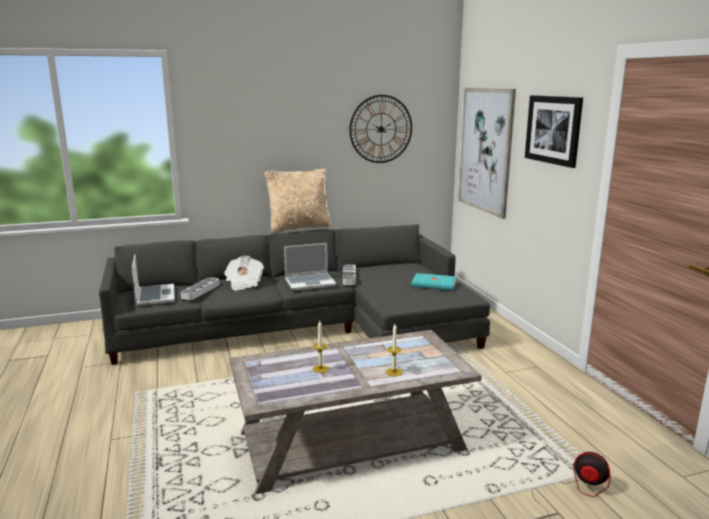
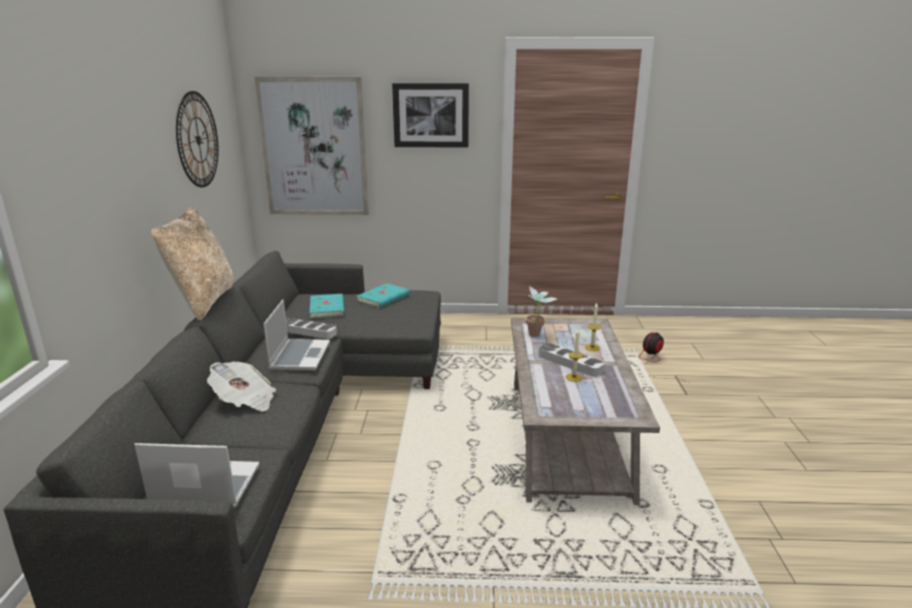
camera: 70 degrees left, 5 degrees up
grey tray [181,277,219,300] -> grey tray moved to [538,343,604,377]
none -> turquoise book [309,294,344,319]
none -> potted plant [525,285,558,337]

